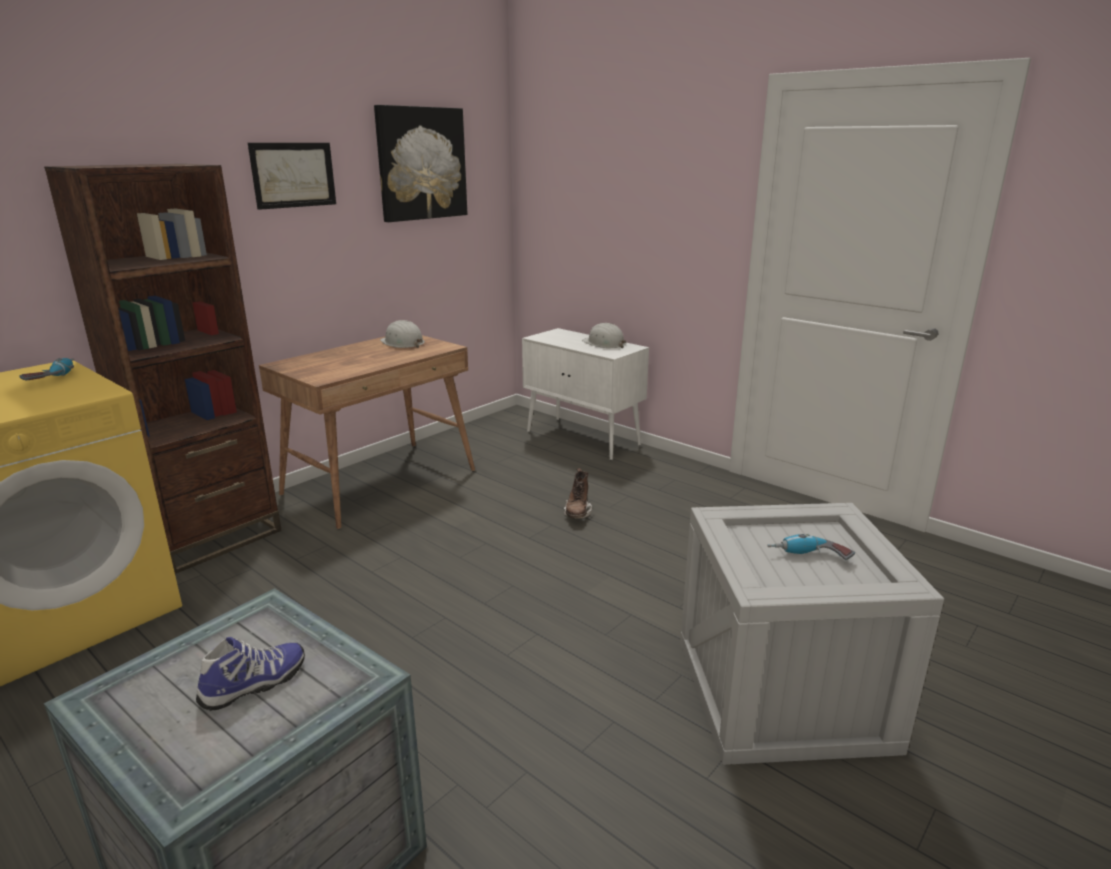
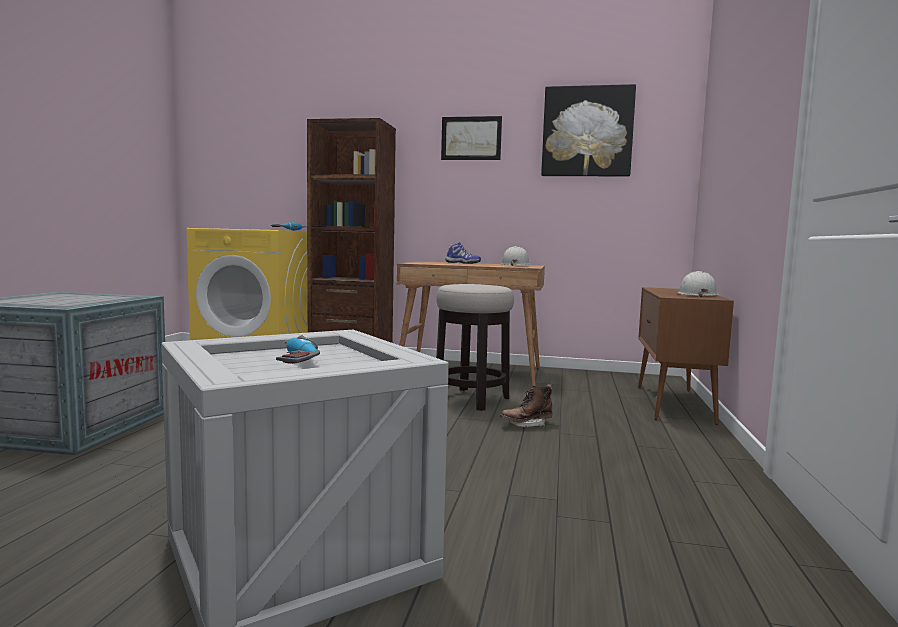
camera: 60 degrees right, 15 degrees down
shoe [196,637,305,711] -> shoe moved to [445,242,481,264]
white cabinet [522,328,649,460] -> brown cabinet [638,287,734,425]
none -> stool [436,284,514,411]

